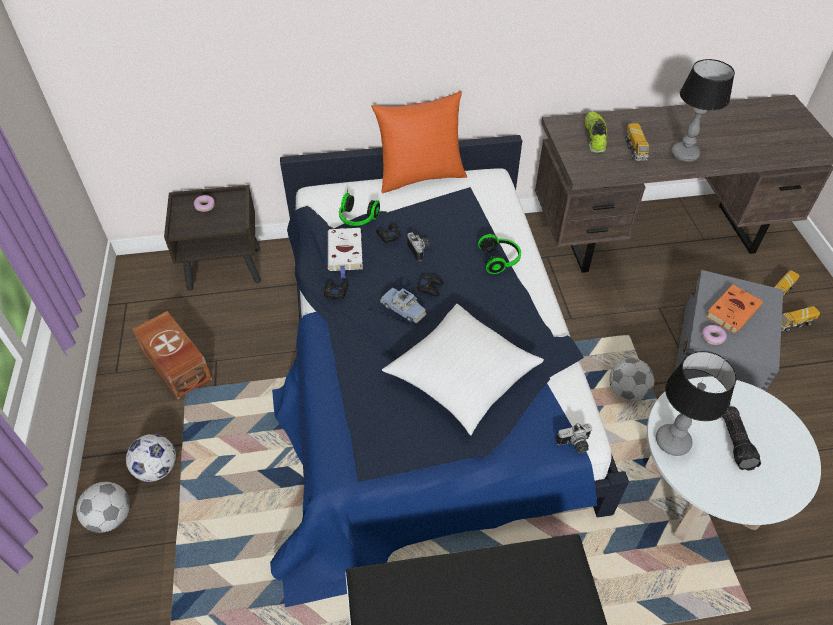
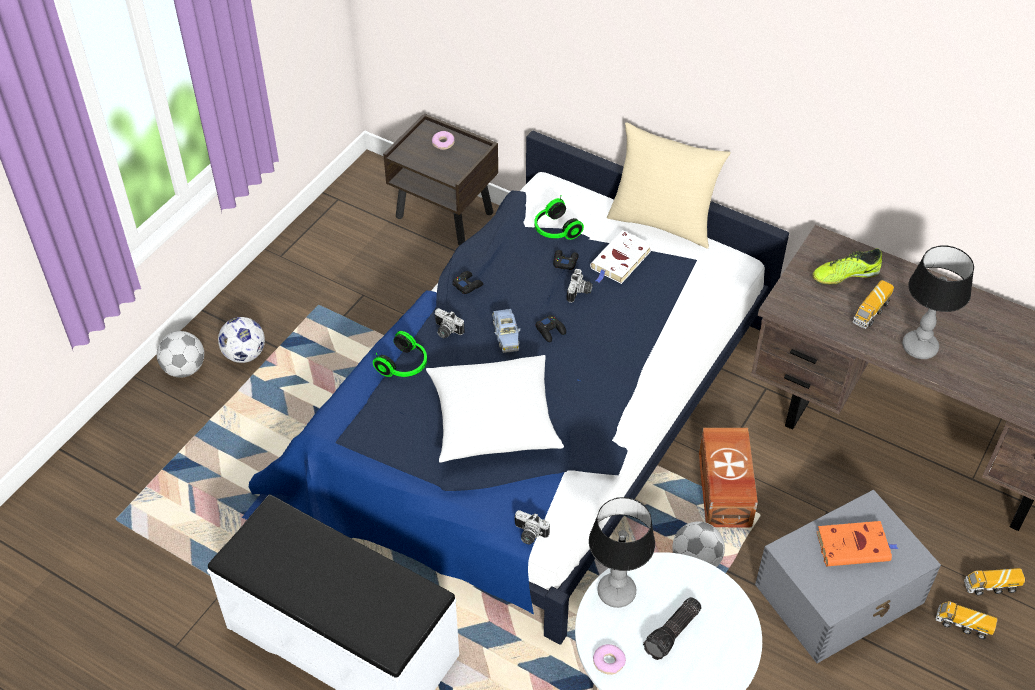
camera: 40 degrees right, 0 degrees up
brown storage box [133,311,212,399] -> brown storage box moved to [699,428,758,527]
white book [328,228,363,278] -> white book moved to [590,230,652,284]
orange pillow [371,91,467,193] -> beige pillow [607,122,731,249]
headphones [478,234,521,274] -> headphones moved to [373,331,427,377]
shoe [584,111,607,154] -> shoe turned 150 degrees counterclockwise [812,248,882,285]
donut [702,325,727,345] -> donut moved to [593,644,626,675]
none -> camera [434,308,464,338]

